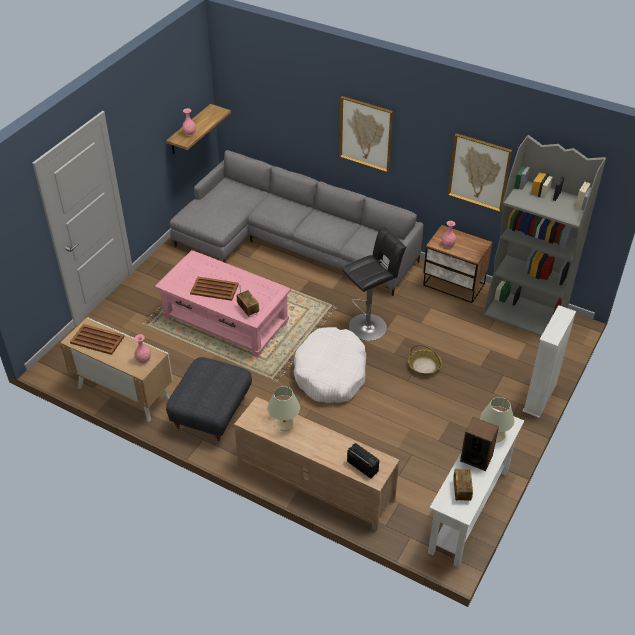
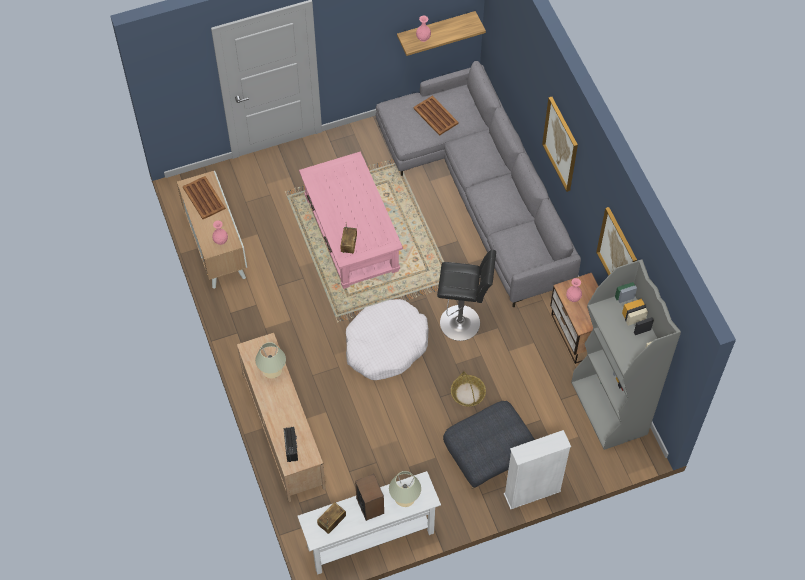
camera: 40 degrees right, 15 degrees up
grey ottoman [166,357,252,444] -> grey ottoman moved to [443,401,535,489]
brown tray [190,277,239,301] -> brown tray moved to [413,96,459,136]

